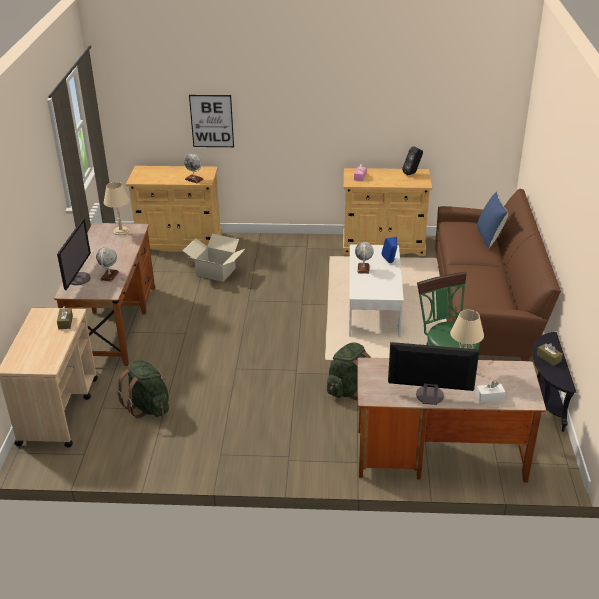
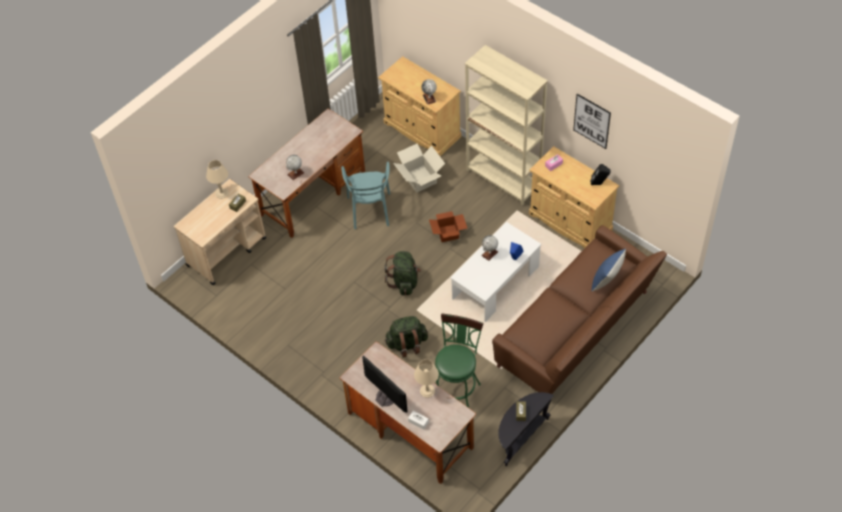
camera: 40 degrees right, 20 degrees up
monitor [57,218,91,290] -> none
beige table lamp [104,182,130,235] -> beige table lamp moved to [206,160,229,199]
green backpack [117,360,169,418] -> green backpack moved to [385,251,421,295]
picture [189,95,234,147] -> picture moved to [573,94,611,149]
none -> turquoise chair [341,162,390,229]
none -> cardboard box [429,211,467,242]
none -> beige bookcase [465,45,548,206]

